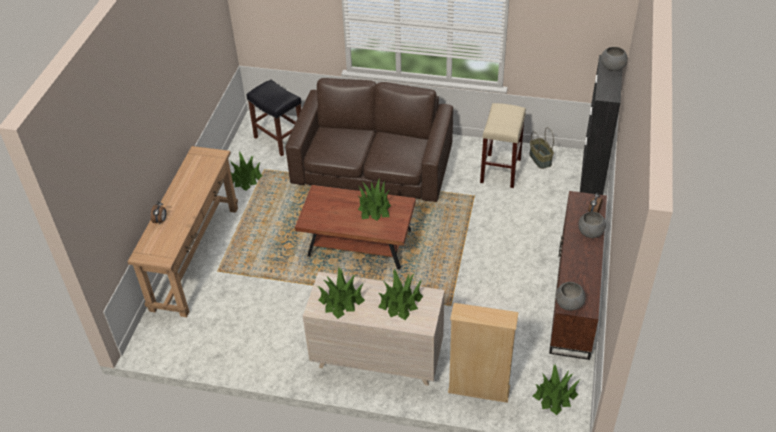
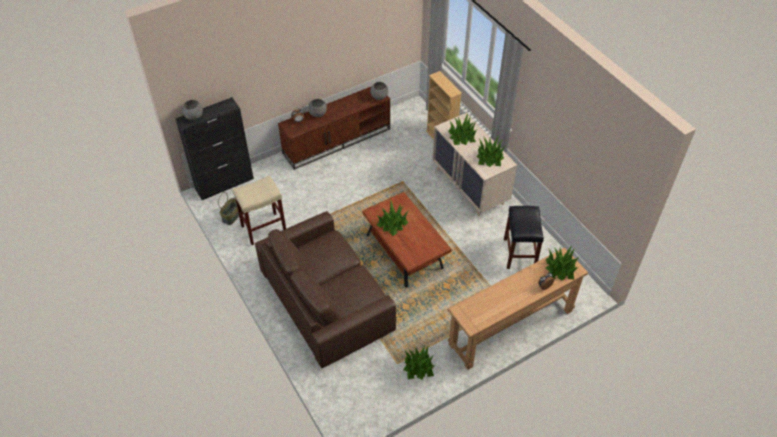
camera: 135 degrees left, 5 degrees up
black stool [247,80,301,156] -> black stool moved to [504,206,544,269]
potted plant [533,365,580,415] -> potted plant moved to [546,246,579,281]

